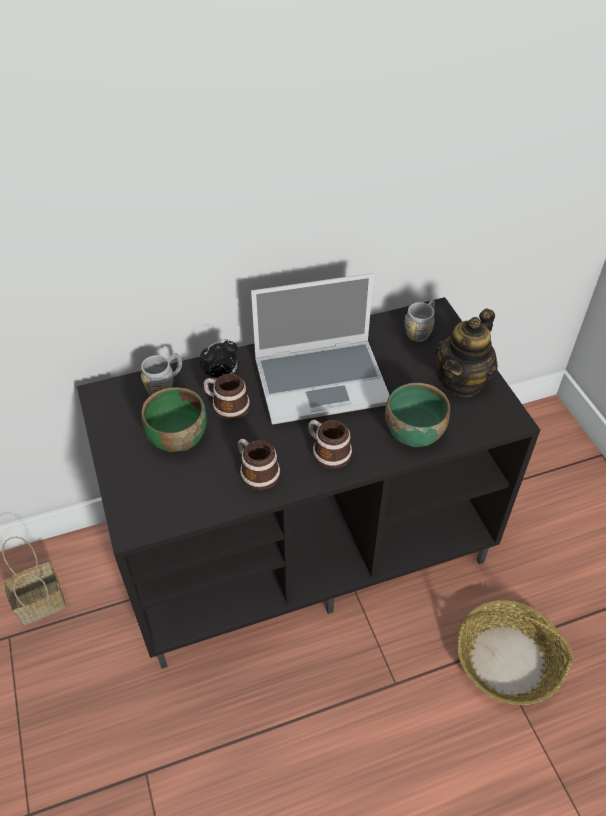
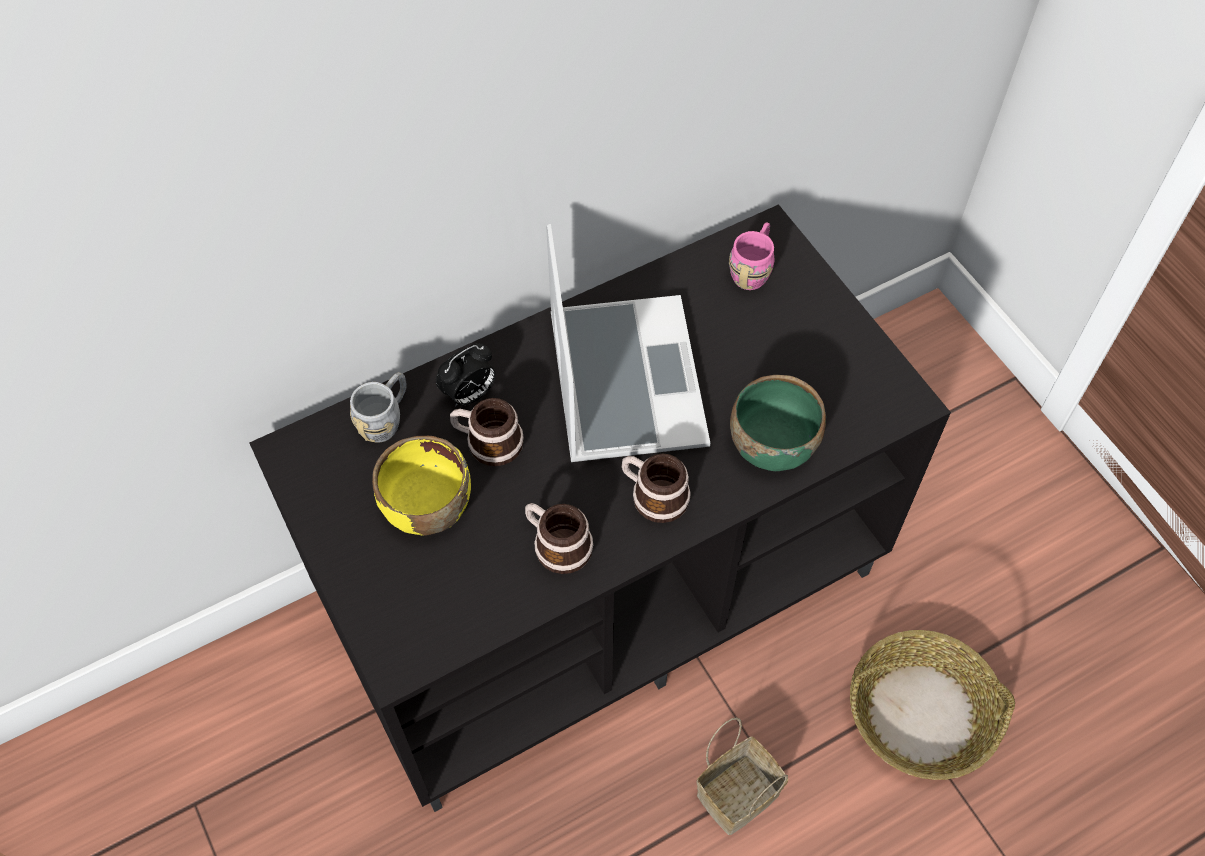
camera: 10 degrees left, 10 degrees up
basket [2,536,66,625] -> basket moved to [697,717,788,835]
green bowl [141,387,207,452] -> yellow bowl [372,436,471,536]
laptop [251,273,390,424] -> laptop turned 75 degrees counterclockwise [546,224,710,462]
grey mug [405,300,435,342] -> pink mug [729,222,774,290]
teapot [436,308,498,397] -> none

